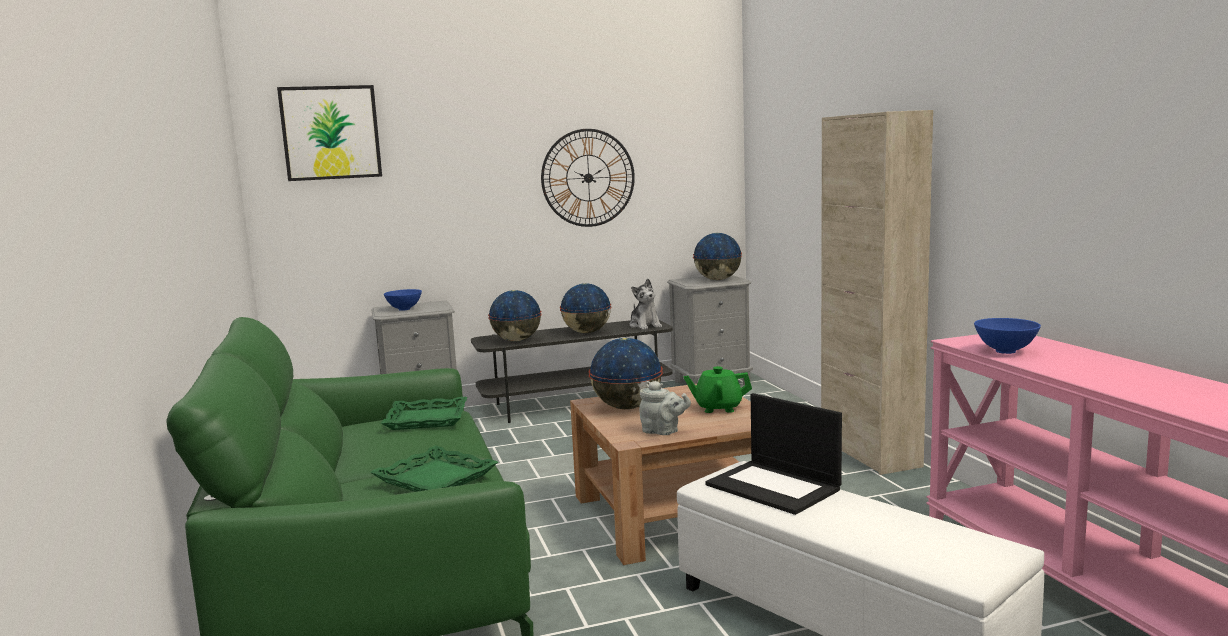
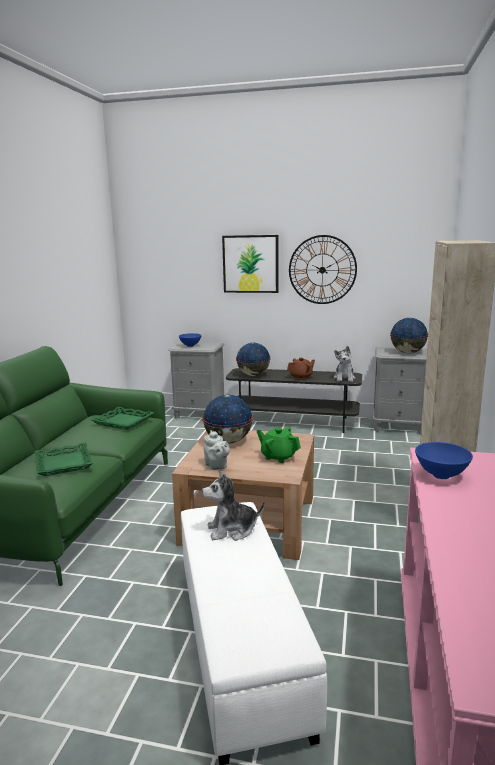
camera: 30 degrees right, 5 degrees up
picture [277,85,382,181] -> picture moved to [222,235,279,293]
globe [560,283,612,333] -> brown teapot [287,358,315,380]
laptop [705,393,842,515] -> plush toy [202,471,264,541]

